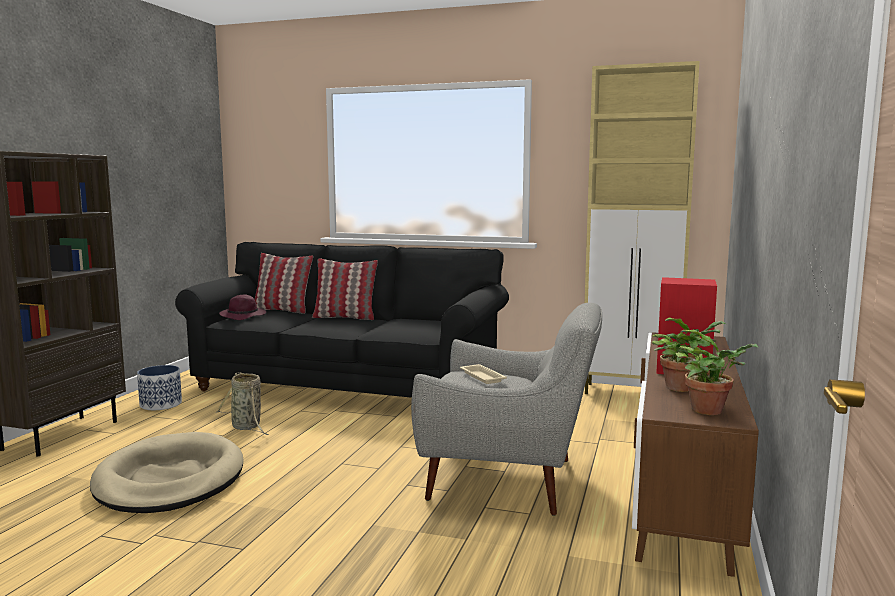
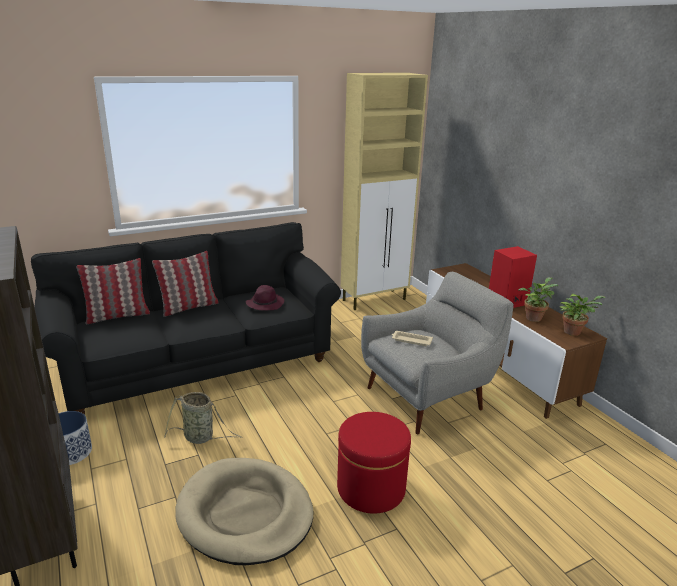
camera: 45 degrees left, 15 degrees up
purple hat [219,294,266,320] -> purple hat moved to [246,285,284,310]
none -> red ottoman [337,412,411,513]

